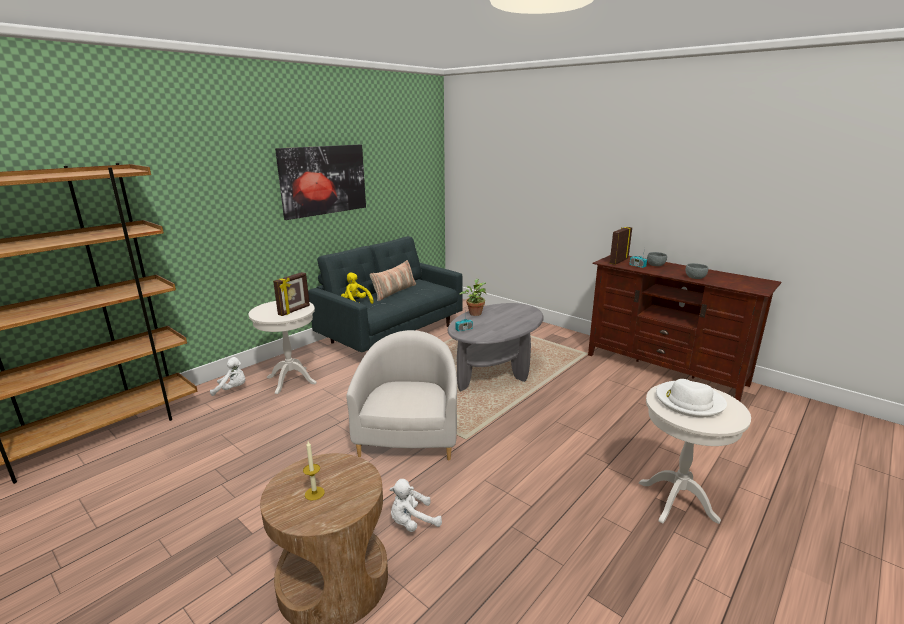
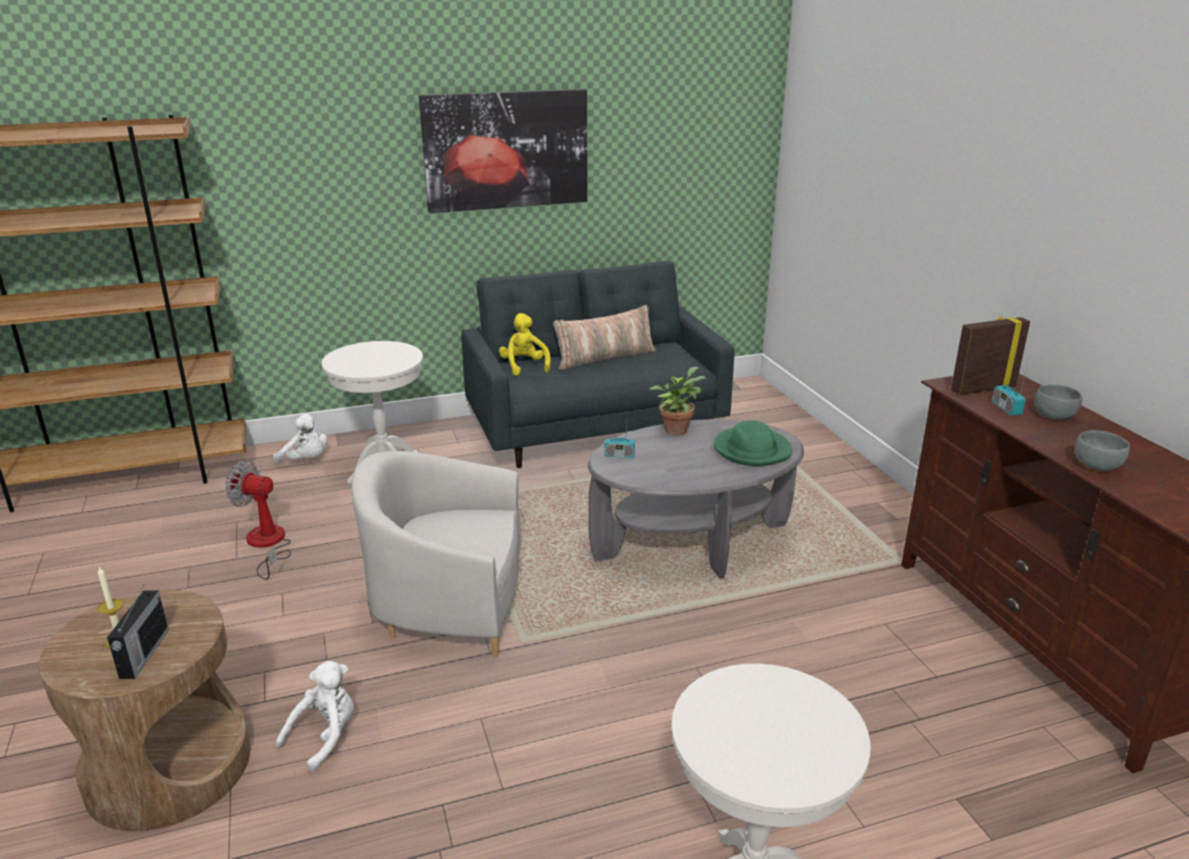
camera: 30 degrees right, 5 degrees up
picture frame [273,272,310,316] -> none
white armchair [346,330,457,460] -> white armchair turned 120 degrees counterclockwise [352,451,521,657]
white plush toy [389,479,442,532] -> white plush toy turned 120 degrees clockwise [276,661,354,772]
white hat [656,379,727,418] -> none
none -> radio [107,585,169,679]
none -> fan [226,460,291,580]
none -> green hat [714,420,792,466]

